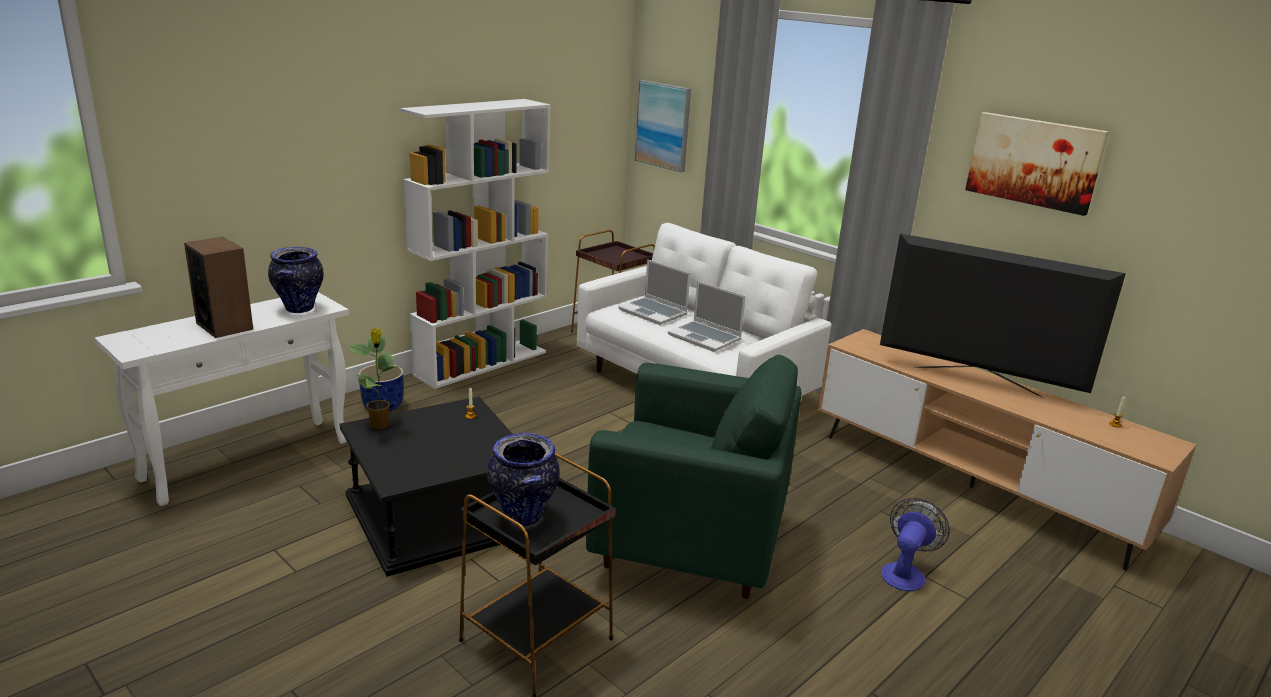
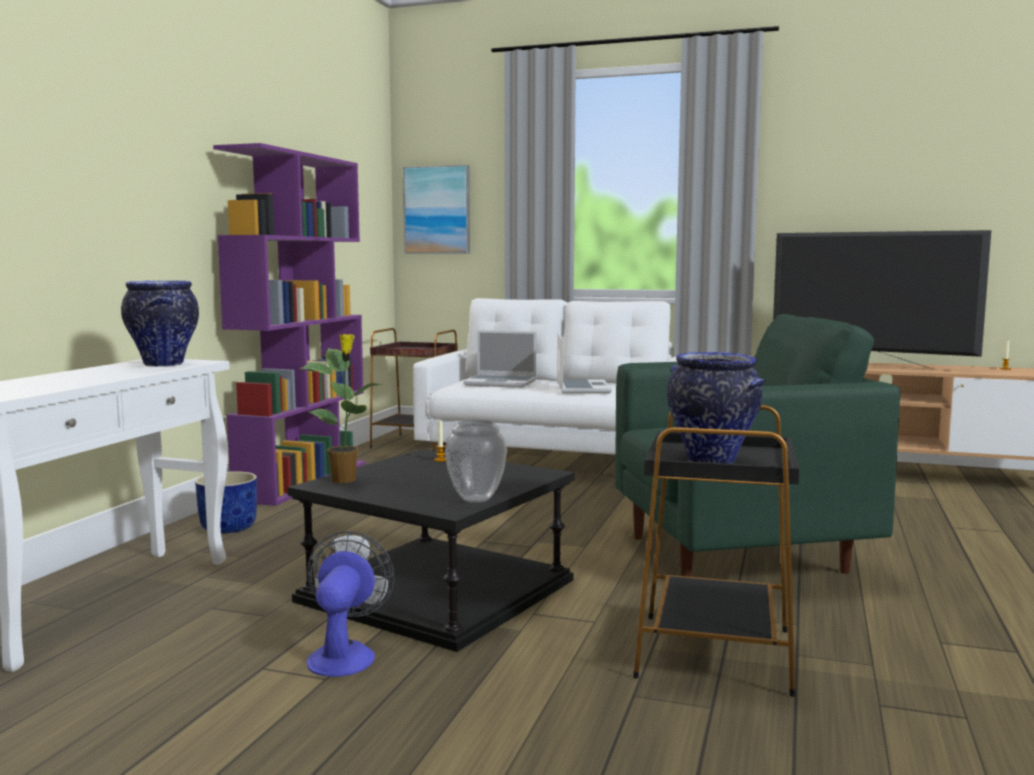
camera: 25 degrees left, 15 degrees down
speaker [184,237,253,338] -> none
white bookcase [400,99,551,389] -> purple bookcase [213,143,365,506]
laptop [668,281,746,352] -> laptop turned 105 degrees counterclockwise [557,333,612,394]
television [880,233,1126,397] -> television turned 150 degrees counterclockwise [773,230,991,370]
fan [881,498,950,591] -> fan moved to [307,531,394,677]
picture [965,112,1109,216] -> none
none -> vase [444,420,507,503]

